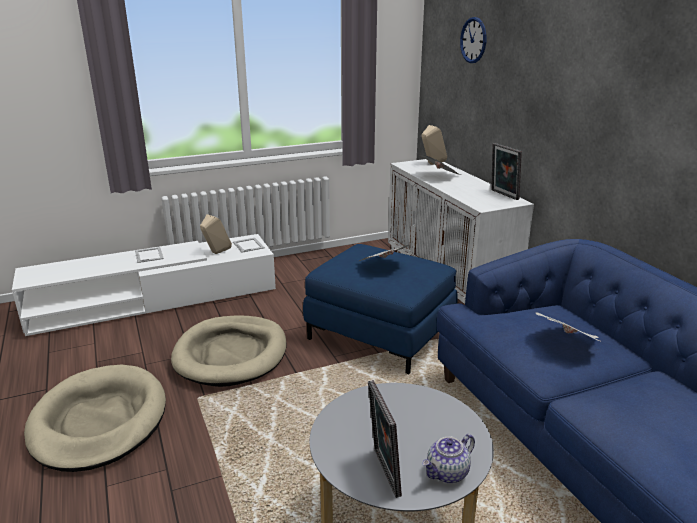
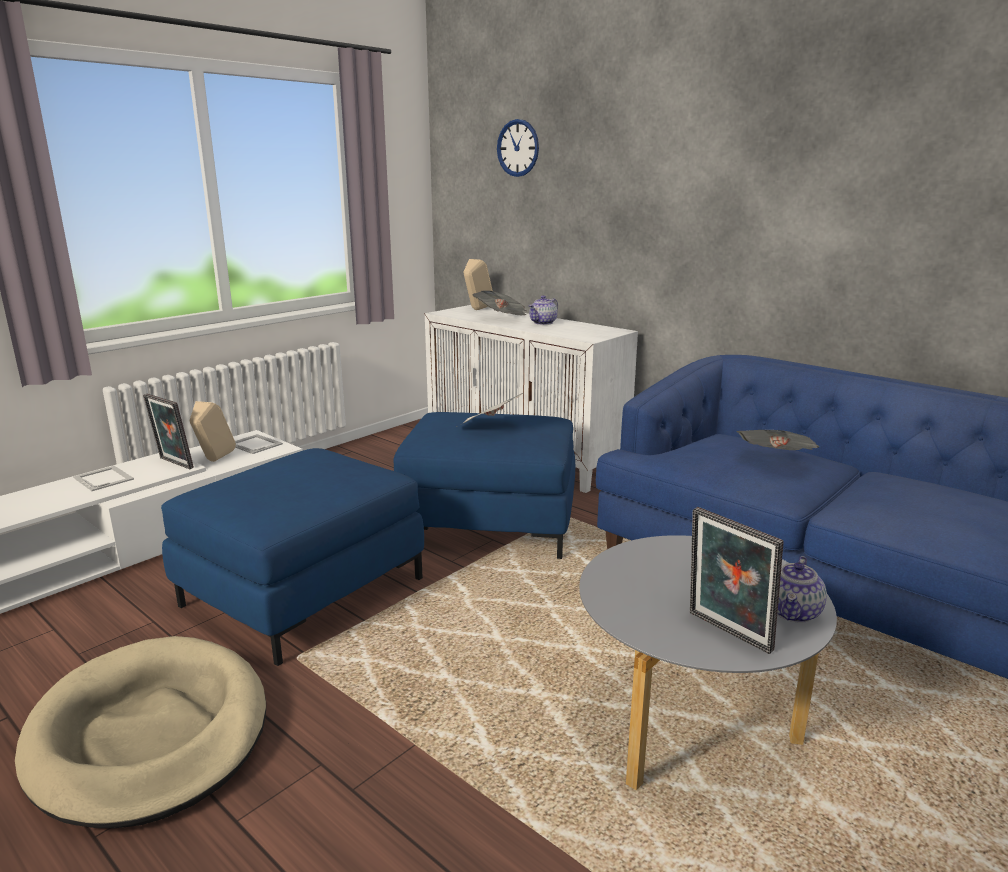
camera: 25 degrees left, 5 degrees down
beige dog bed [171,315,286,387] -> blue ottoman [161,448,424,666]
picture frame [491,143,522,200] -> picture frame moved to [143,394,194,469]
none -> teapot [528,295,558,325]

